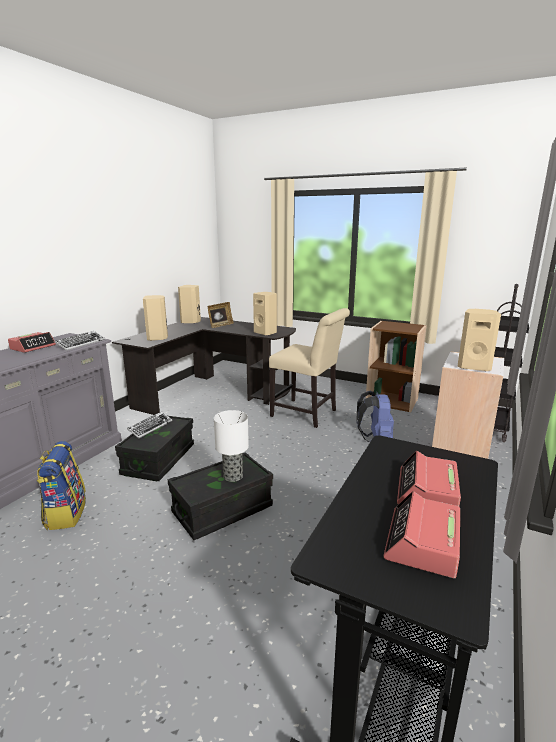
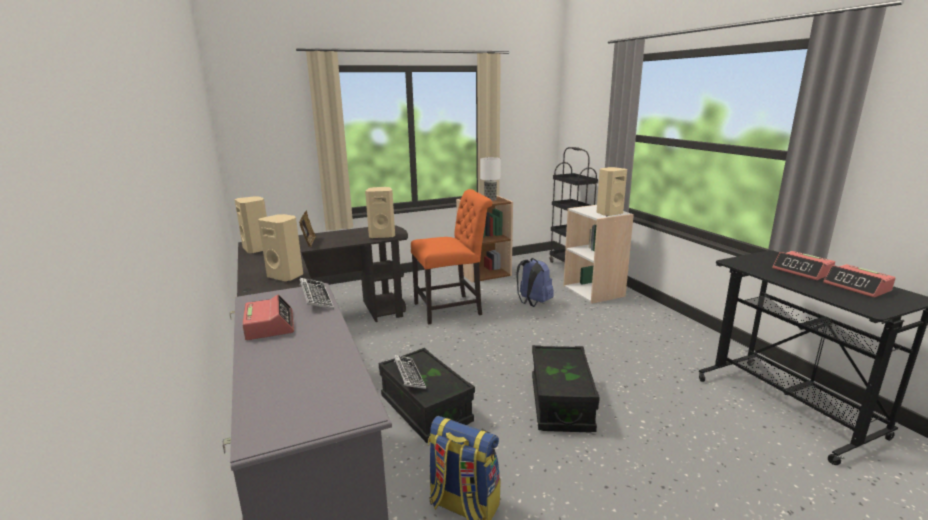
camera: 50 degrees left, 0 degrees up
table lamp [214,410,249,482] -> table lamp moved to [480,157,501,201]
beige chair [269,308,350,428] -> orange chair [411,189,492,325]

